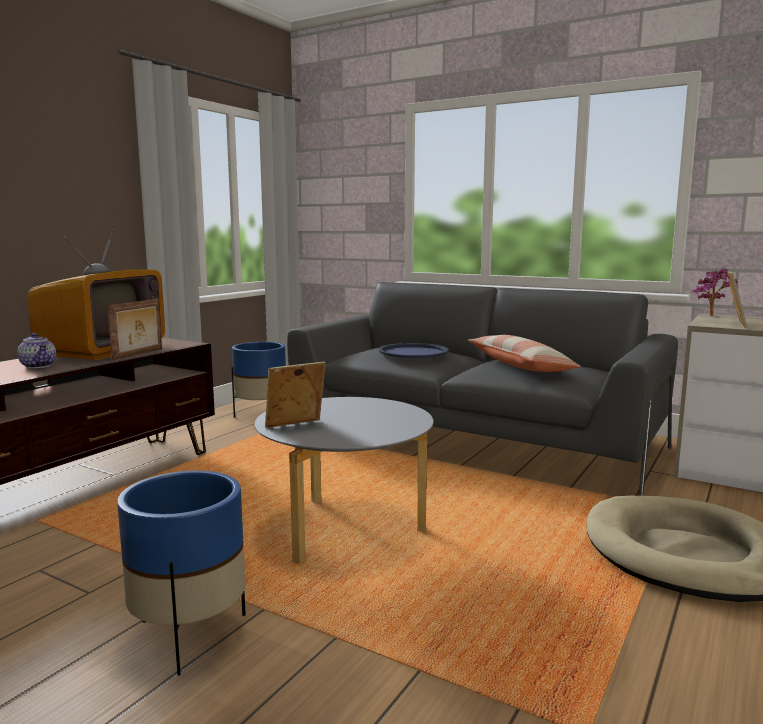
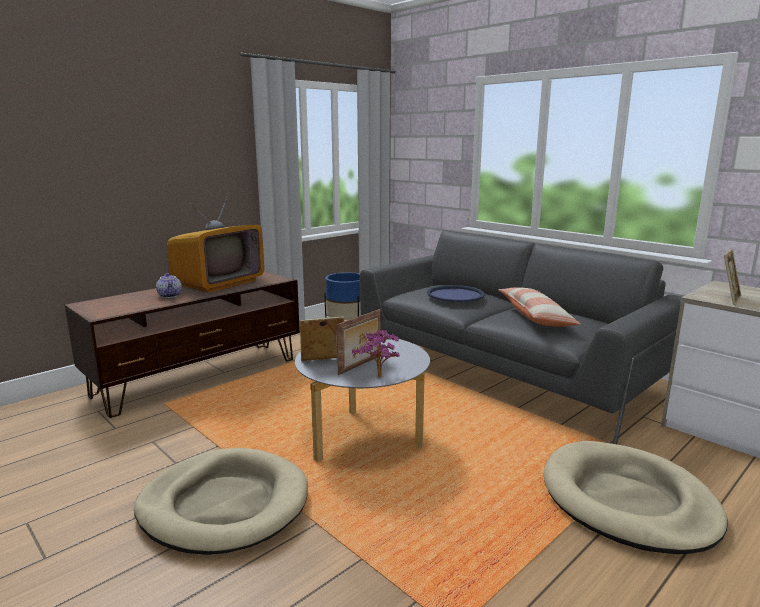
camera: 15 degrees right, 5 degrees up
picture frame [107,299,162,360] -> picture frame moved to [336,309,381,375]
blue planter [117,471,246,676] -> beige dog bed [134,448,308,555]
potted plant [691,269,738,316] -> potted plant moved to [352,330,400,378]

